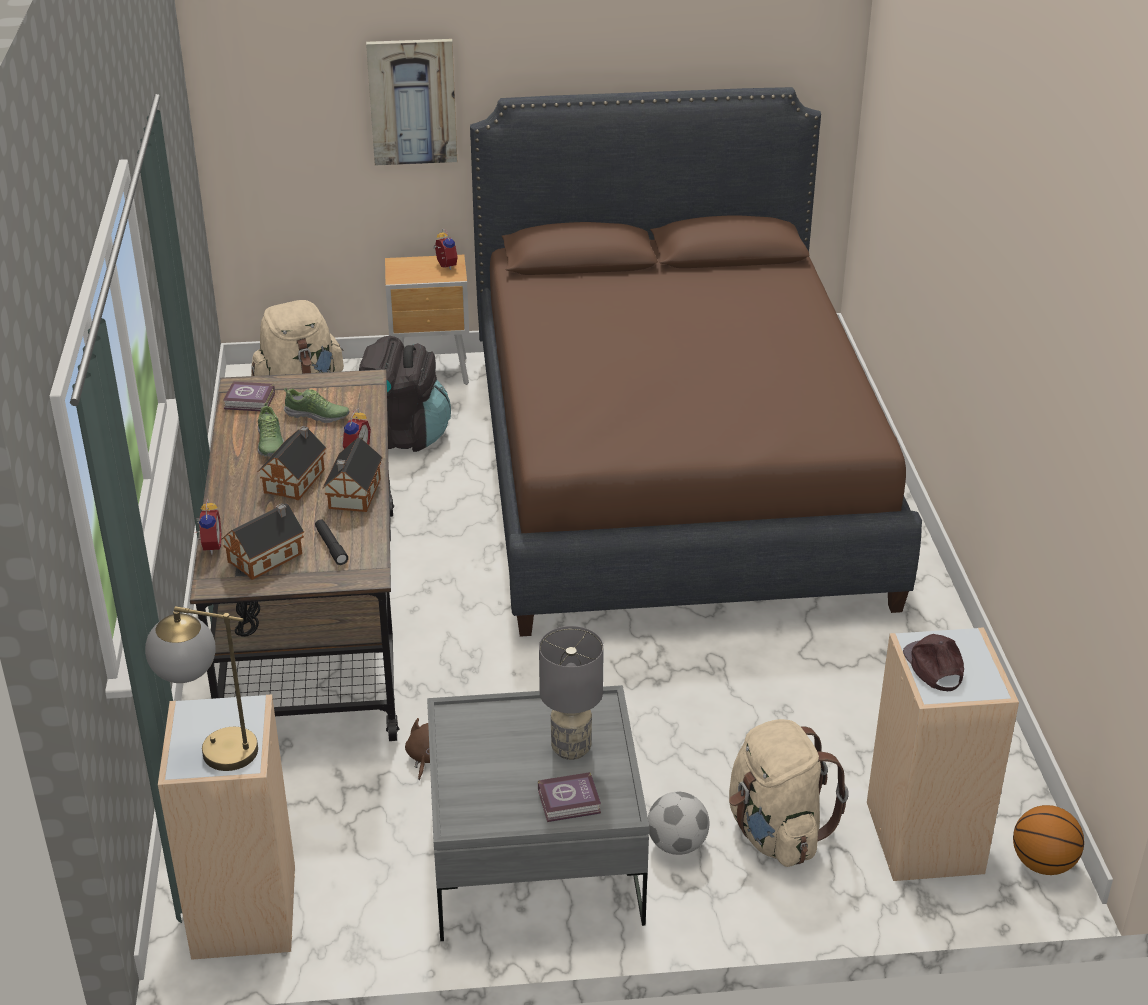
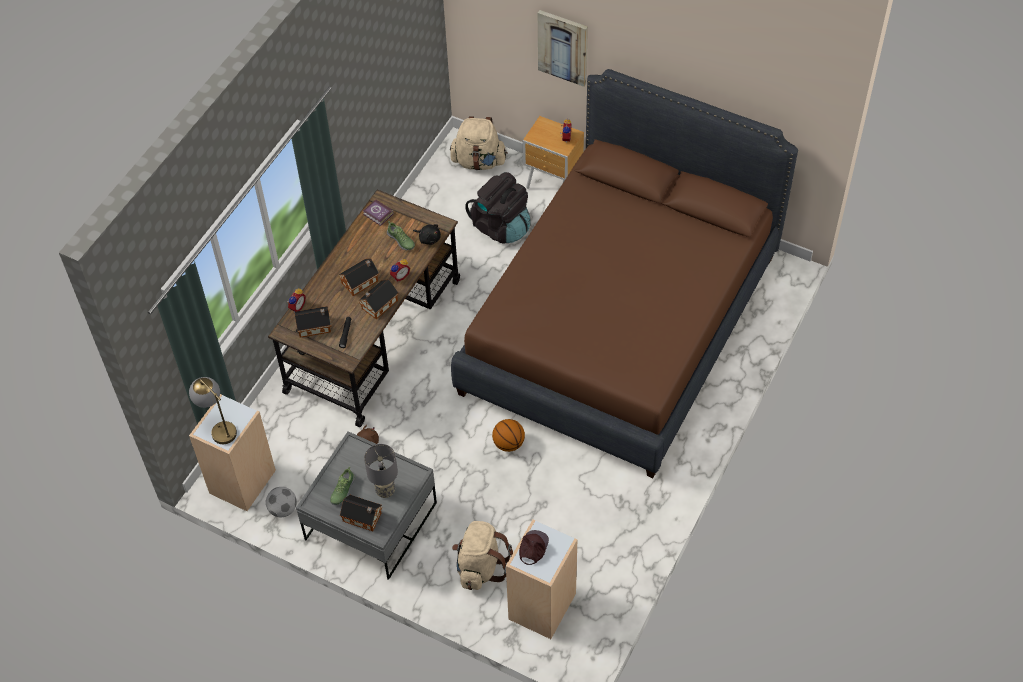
camera: 35 degrees right, 20 degrees up
shoe [258,403,284,457] -> shoe moved to [330,466,355,505]
book [538,772,601,822] -> toy house [340,495,382,531]
football [648,792,709,855] -> football moved to [266,487,297,517]
basketball [1013,805,1084,875] -> basketball moved to [492,419,525,452]
none -> black plush toy [413,224,441,245]

